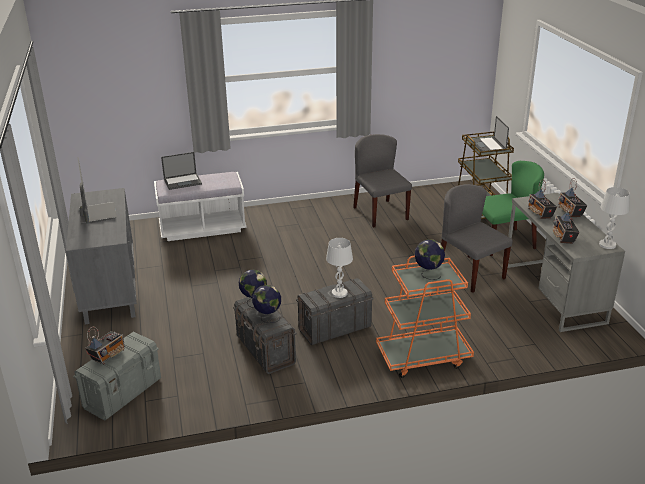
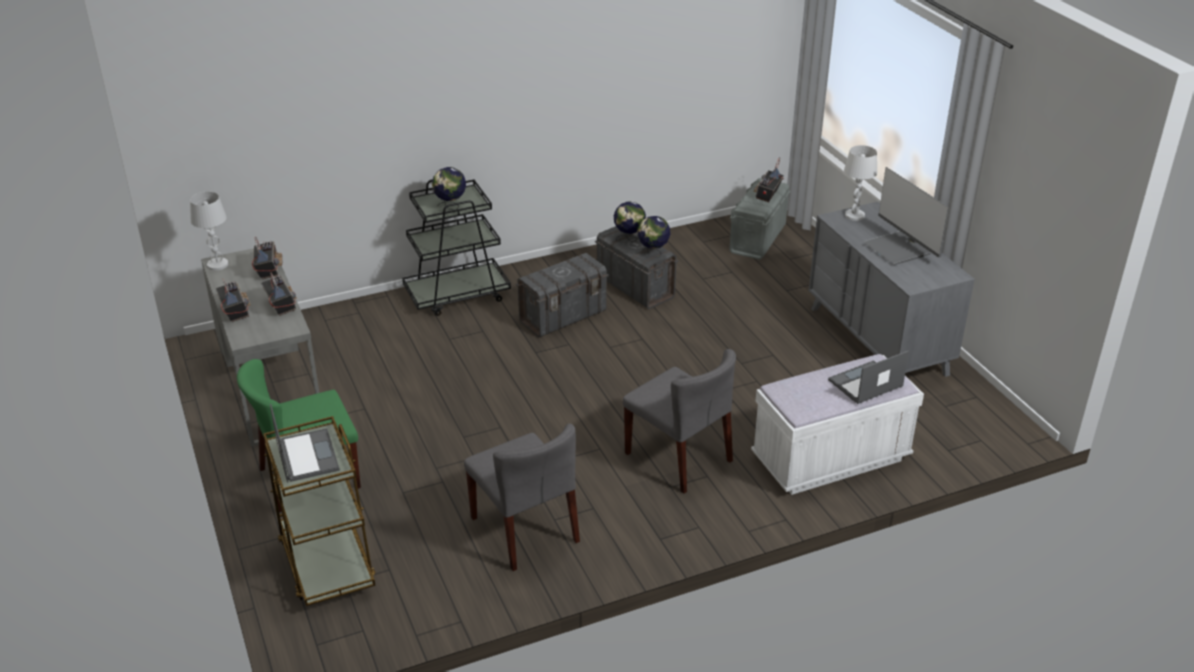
camera: 170 degrees right, 5 degrees up
white table lamp [326,238,353,298] -> white table lamp moved to [844,145,877,221]
orange cart [376,255,474,378] -> black cart [402,179,511,316]
grey chair [441,184,513,293] -> grey chair moved to [623,349,736,494]

